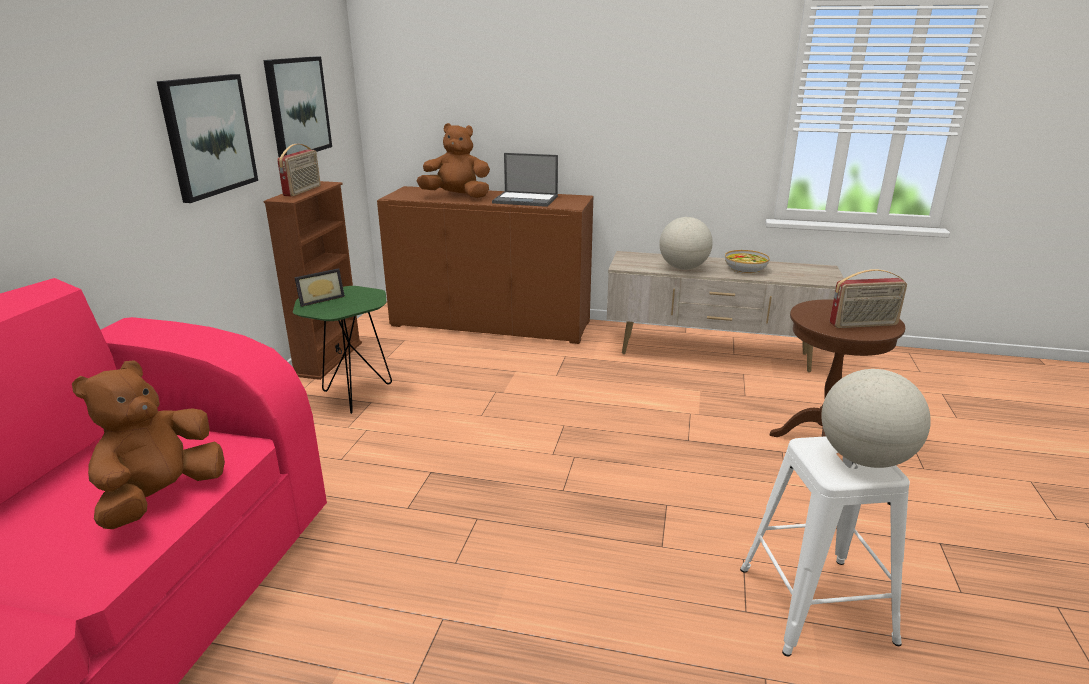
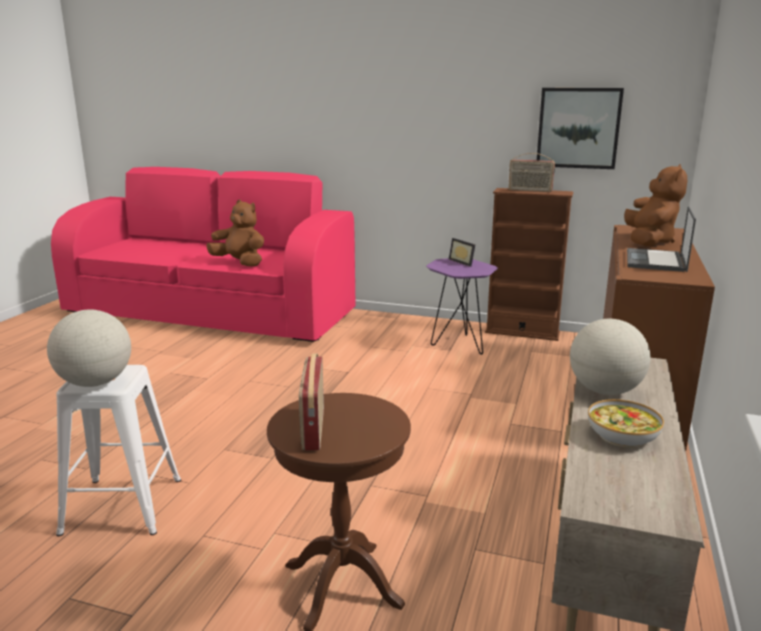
camera: 95 degrees right, 5 degrees down
picture [157,74,258,203] -> none
green side table [293,286,392,414] -> purple side table [426,258,498,355]

